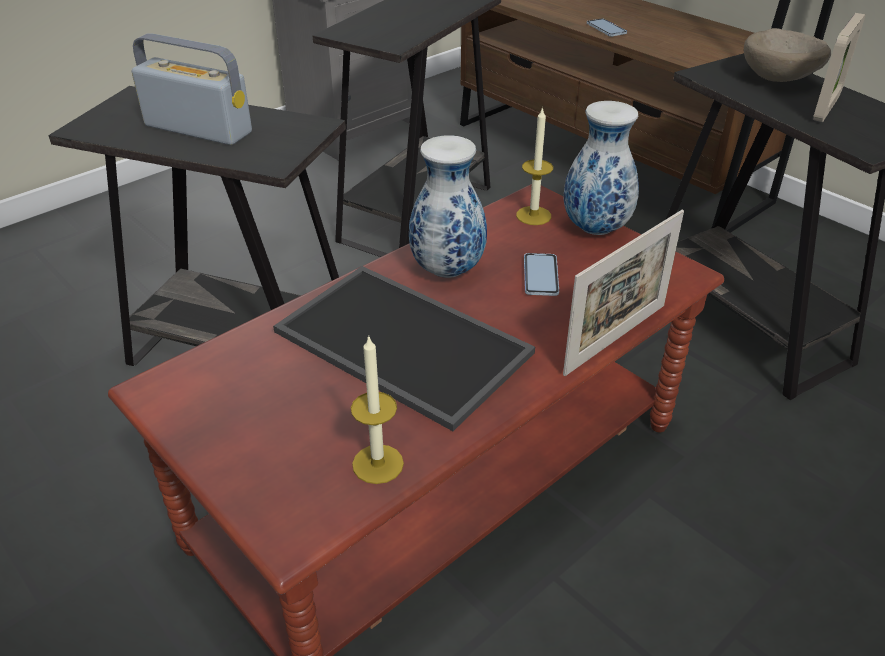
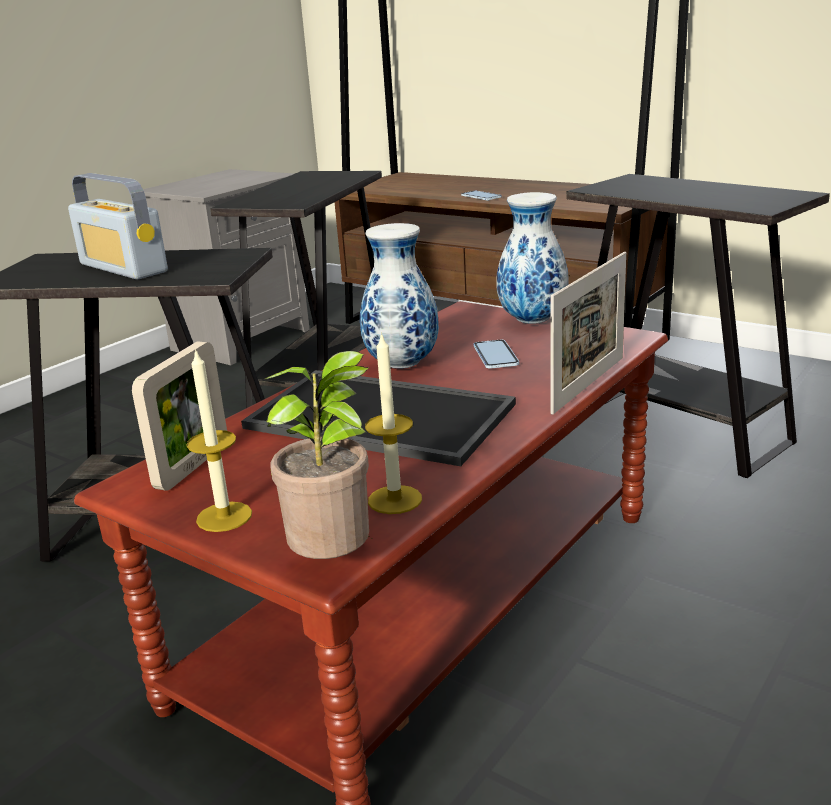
camera: 10 degrees left, 15 degrees down
radio [132,34,252,145] -> radio turned 150 degrees counterclockwise [68,173,168,279]
candle [516,107,553,225] -> candle moved to [186,348,252,532]
beige bowl [744,28,831,82] -> none
picture frame [813,13,865,122] -> picture frame moved to [132,341,227,491]
none -> potted plant [265,351,371,559]

